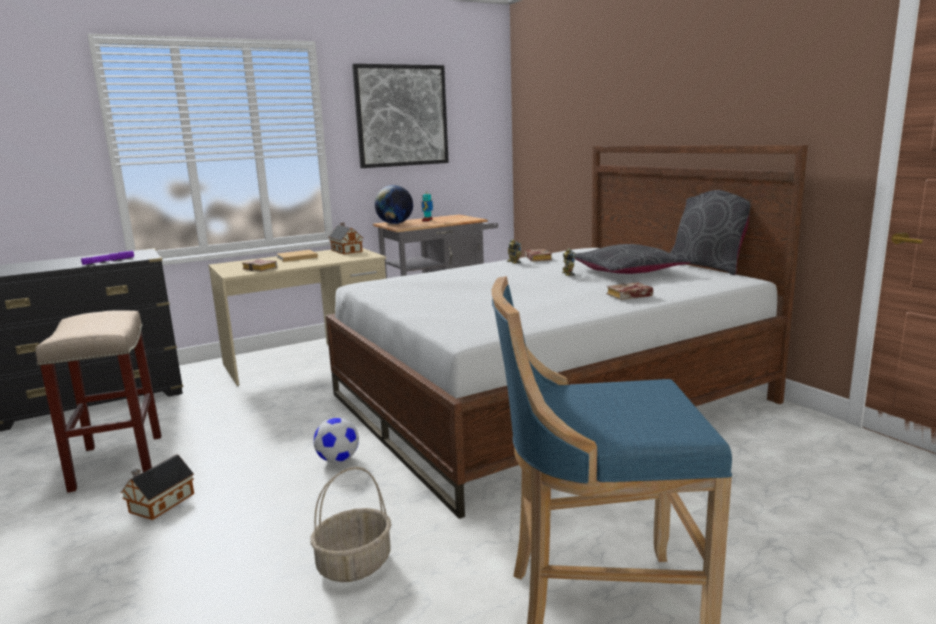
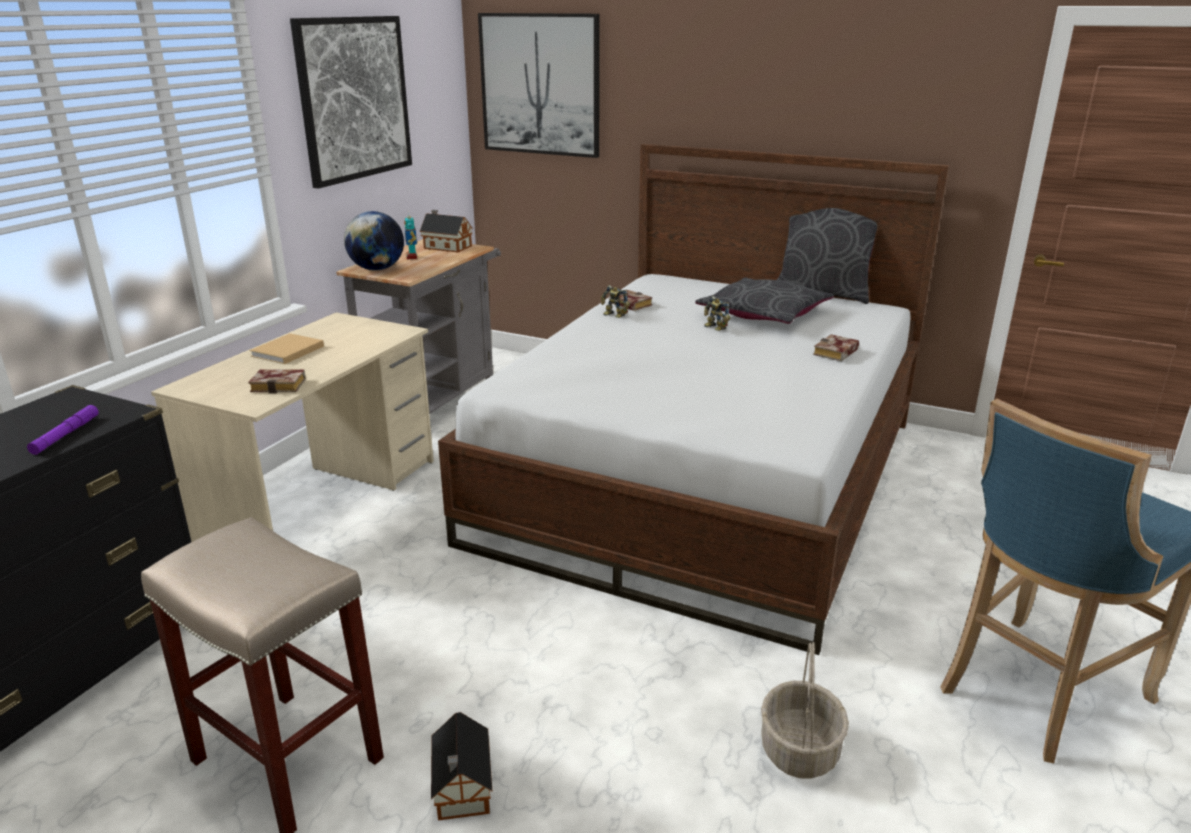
camera: 35 degrees left, 10 degrees up
football [314,418,359,463] -> none
toy house [328,222,363,254] -> toy house moved to [420,210,473,253]
none -> picture [478,13,600,158]

